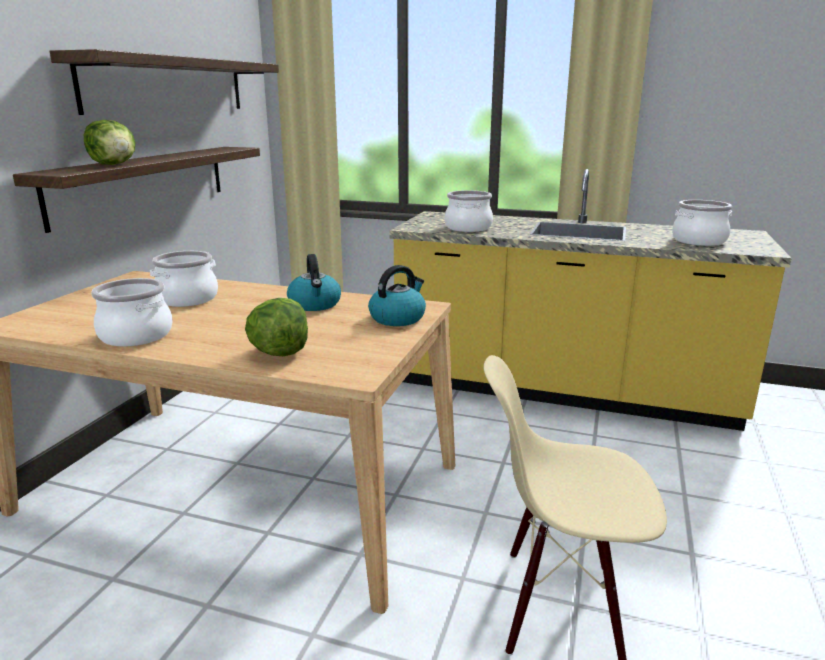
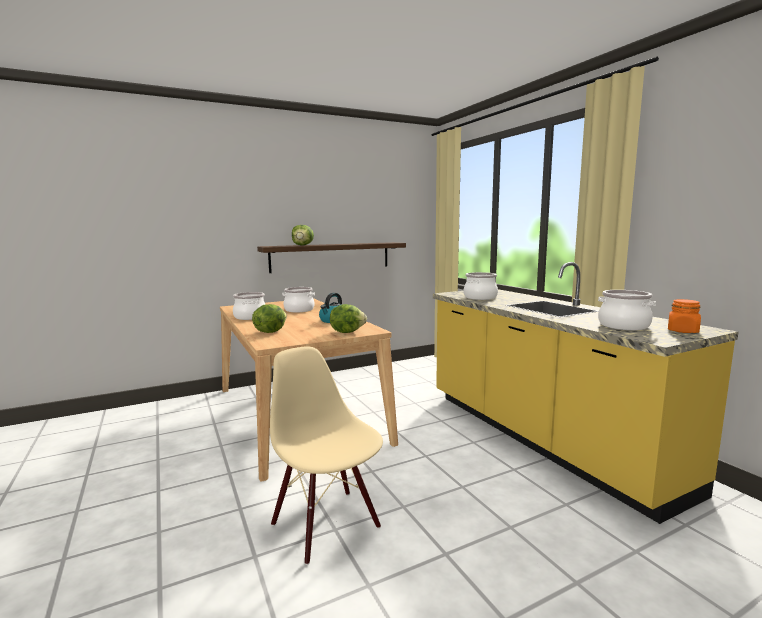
camera: 45 degrees right, 10 degrees down
shelf [50,49,279,115] -> none
kettle [368,265,426,326] -> lettuce [330,304,367,333]
none -> orange jar [668,299,701,333]

